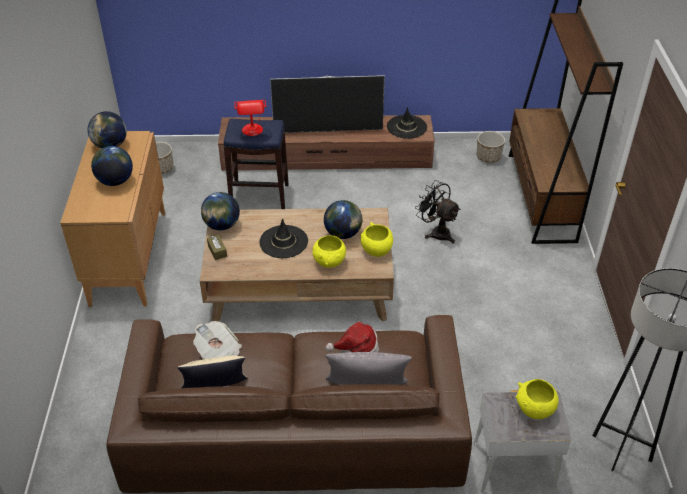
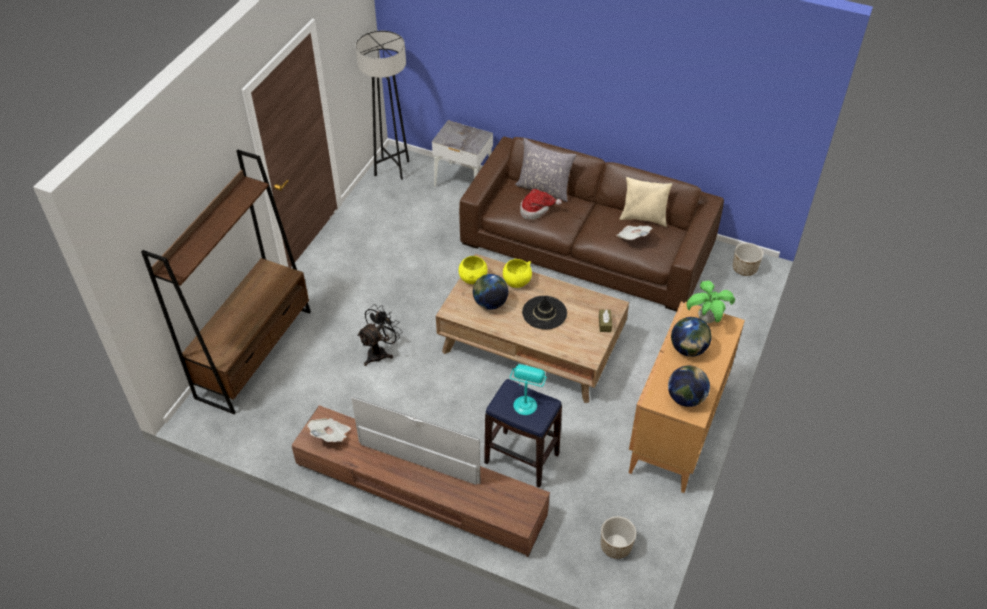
camera: 155 degrees left, 5 degrees up
globe [201,192,240,230] -> none
red table lamp [234,100,267,136] -> turquoise table lamp [510,364,547,415]
black hat [387,107,427,139] -> newspaper [308,418,351,442]
black fan [415,180,461,244] -> black fan turned 120 degrees counterclockwise [357,305,402,366]
planter [477,131,505,163] -> planter moved to [733,243,763,276]
yellow bowl [515,379,559,419] -> none
none -> potted plant [686,281,735,323]

